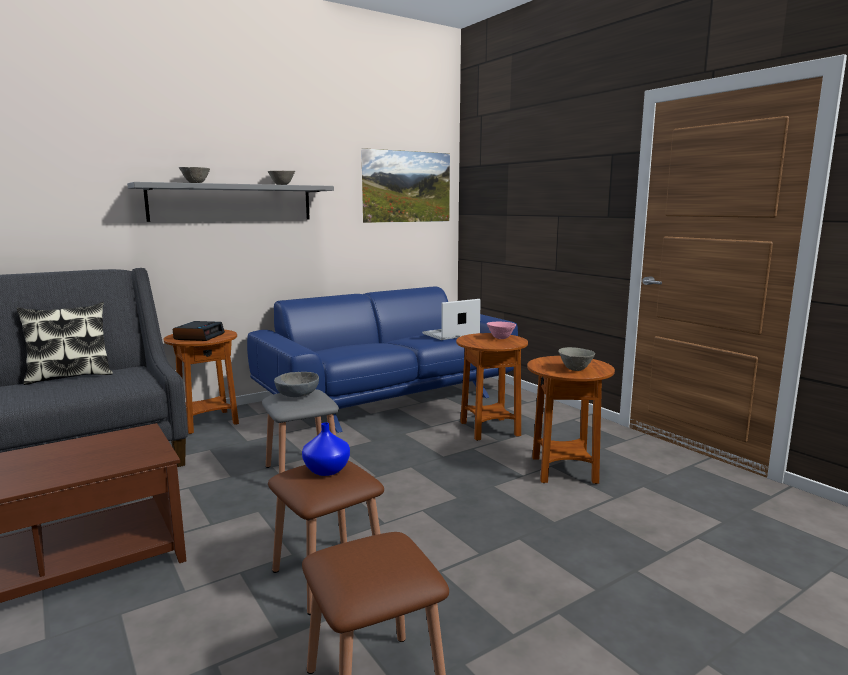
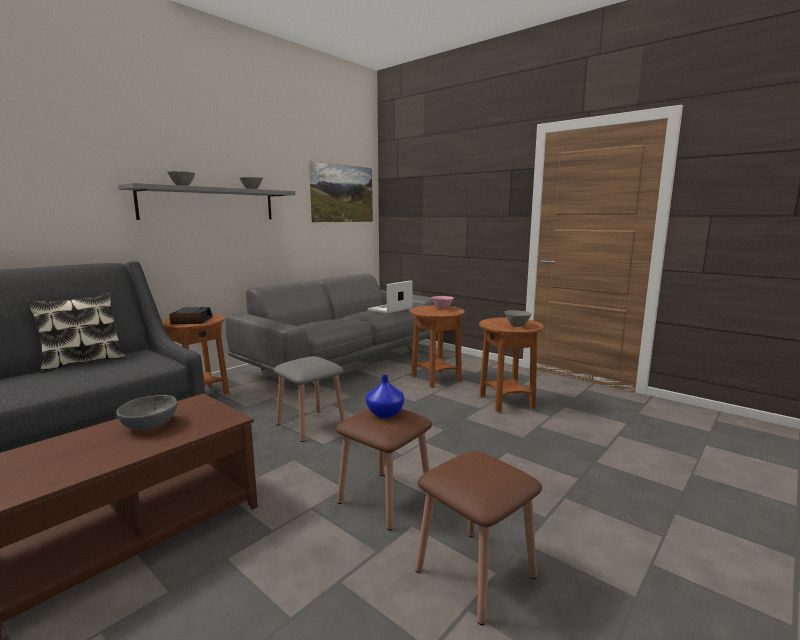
camera: 15 degrees left, 0 degrees up
blue sofa [247,287,518,433] -> grey sofa [226,273,435,392]
grey bowl [274,372,319,397] -> grey bowl moved to [116,395,177,430]

